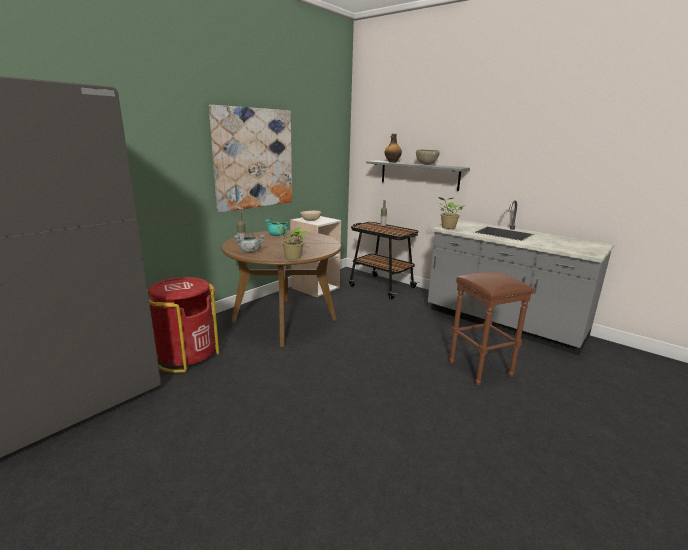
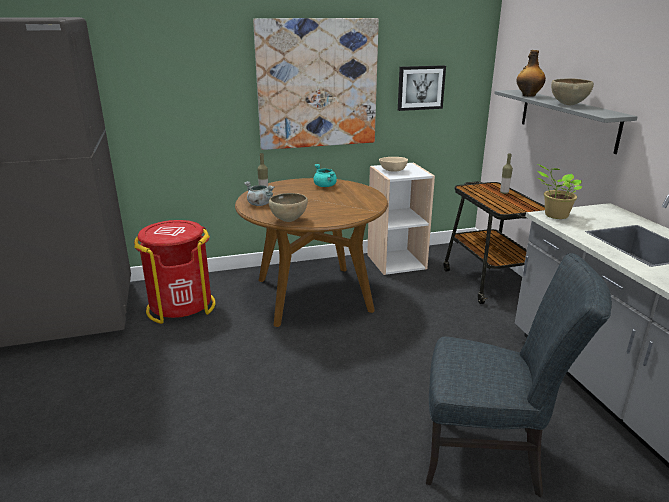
camera: 35 degrees right, 5 degrees up
potted plant [274,221,307,260] -> brown bowl [269,193,308,222]
brown stool [449,271,534,386] -> grey chair [426,253,612,498]
none -> picture [398,65,446,111]

